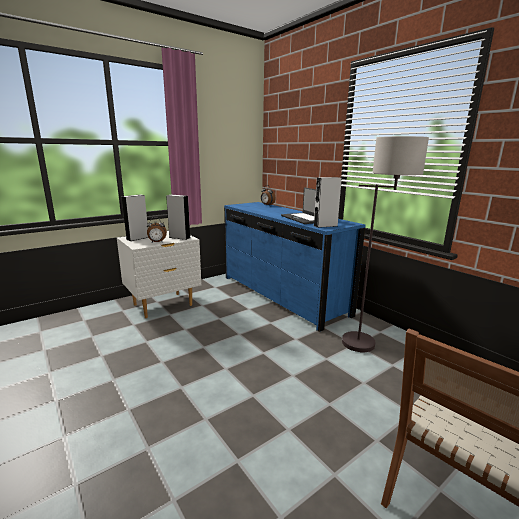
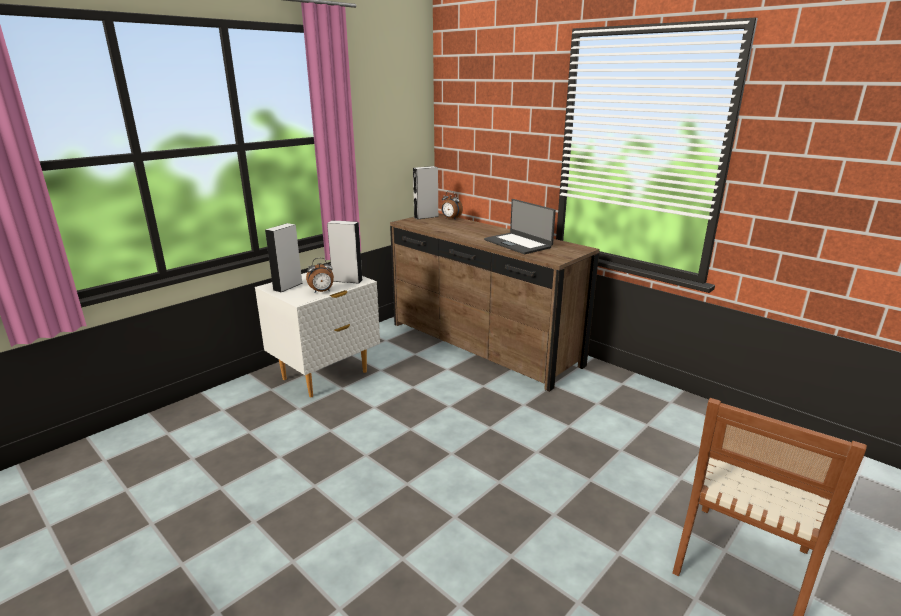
camera: 10 degrees left, 5 degrees up
blue dresser [224,202,366,332] -> brown dresser [390,213,600,392]
grey speaker [314,177,342,228] -> grey speaker moved to [413,166,438,219]
grey floor lamp [342,136,429,352] -> none

